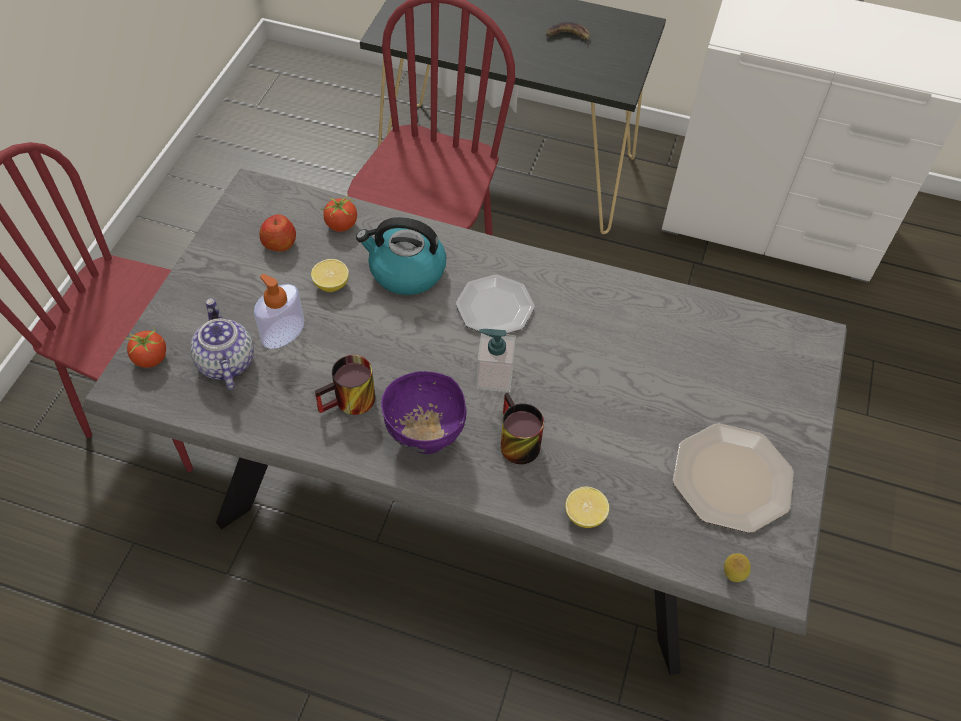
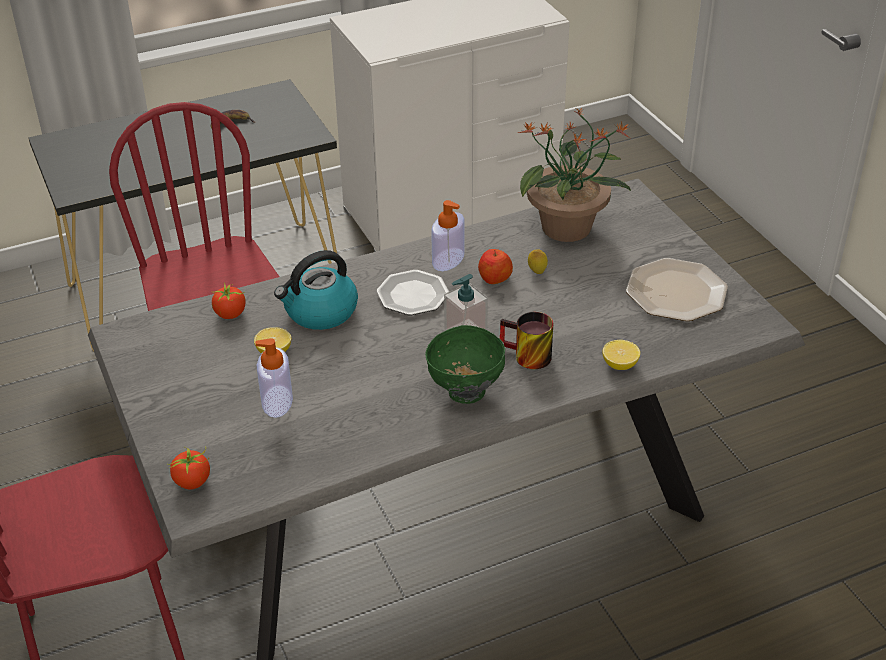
camera: 40 degrees left, 15 degrees down
teapot [190,298,254,390] -> none
apple [259,214,296,252] -> apple moved to [478,249,513,284]
mug [315,355,375,415] -> none
purple bowl [381,371,466,454] -> green bowl [425,325,505,404]
lemon [724,553,751,582] -> lemon moved to [528,249,548,274]
none -> soap dispenser [431,200,465,271]
none -> potted plant [518,108,631,242]

